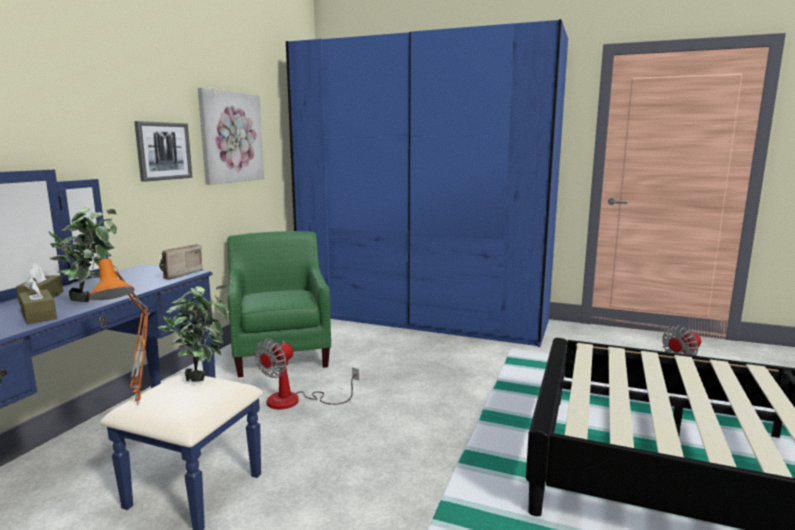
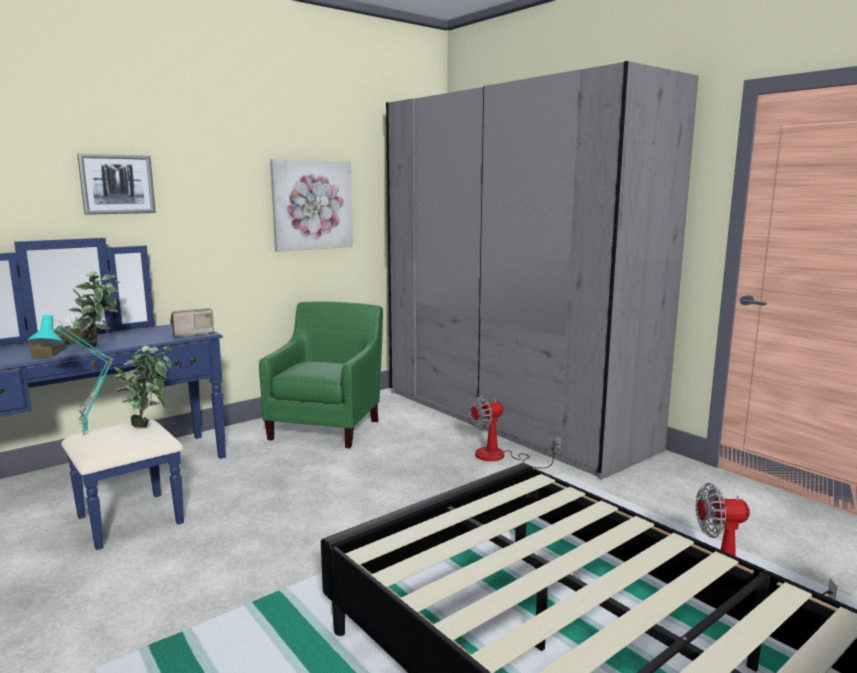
camera: 30 degrees right, 0 degrees up
orange table lamp [89,259,150,405] -> turquoise table lamp [27,315,114,435]
picture [134,121,192,182] -> picture moved to [77,154,156,215]
fan [255,339,359,409] -> fan moved to [469,394,562,469]
blue wardrobe [286,19,568,347] -> grey wardrobe [386,61,699,480]

